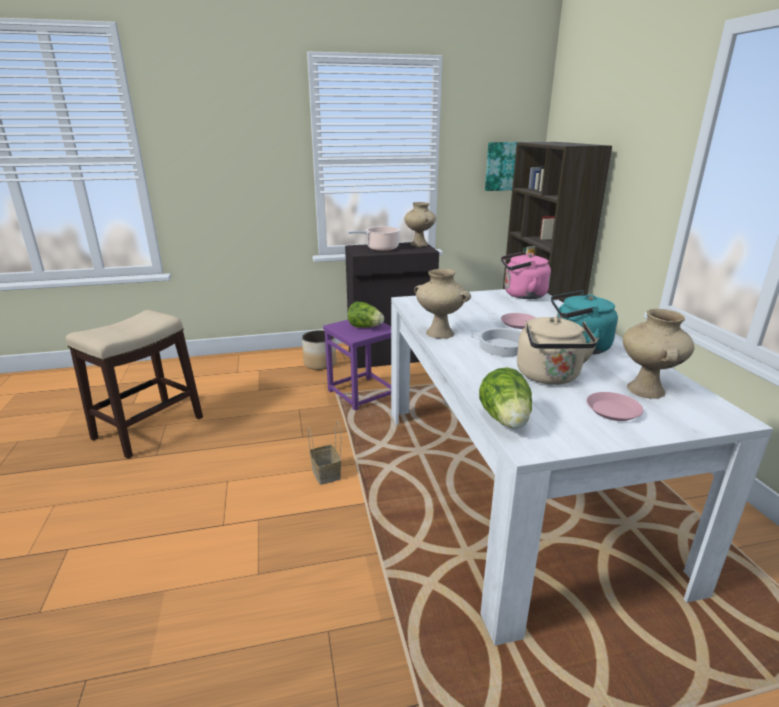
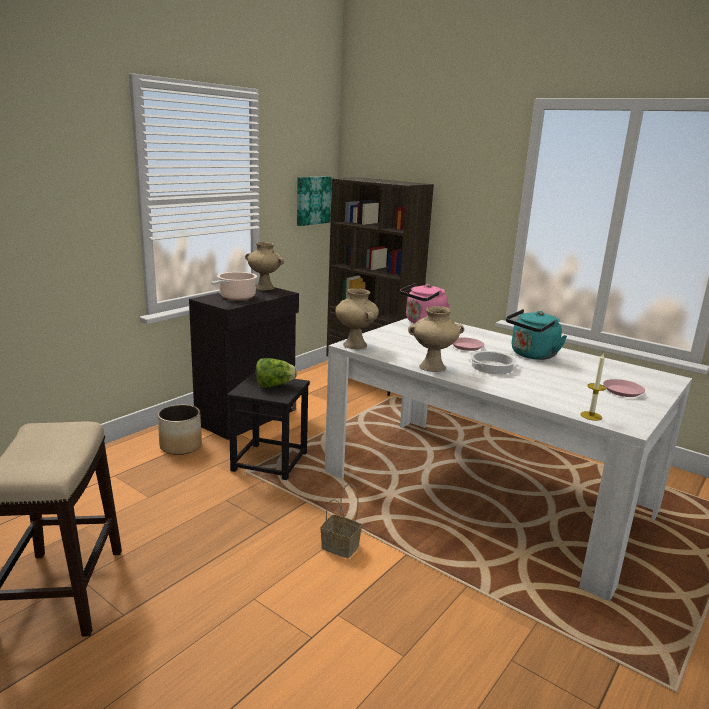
camera: 40 degrees left, 5 degrees down
purple stool [323,320,391,410] -> black stool [227,373,310,480]
lettuce [479,367,532,429] -> candle [580,354,606,421]
beige kettle [517,317,599,385] -> none
beige vase [623,309,694,399] -> beige vase moved to [335,289,379,349]

